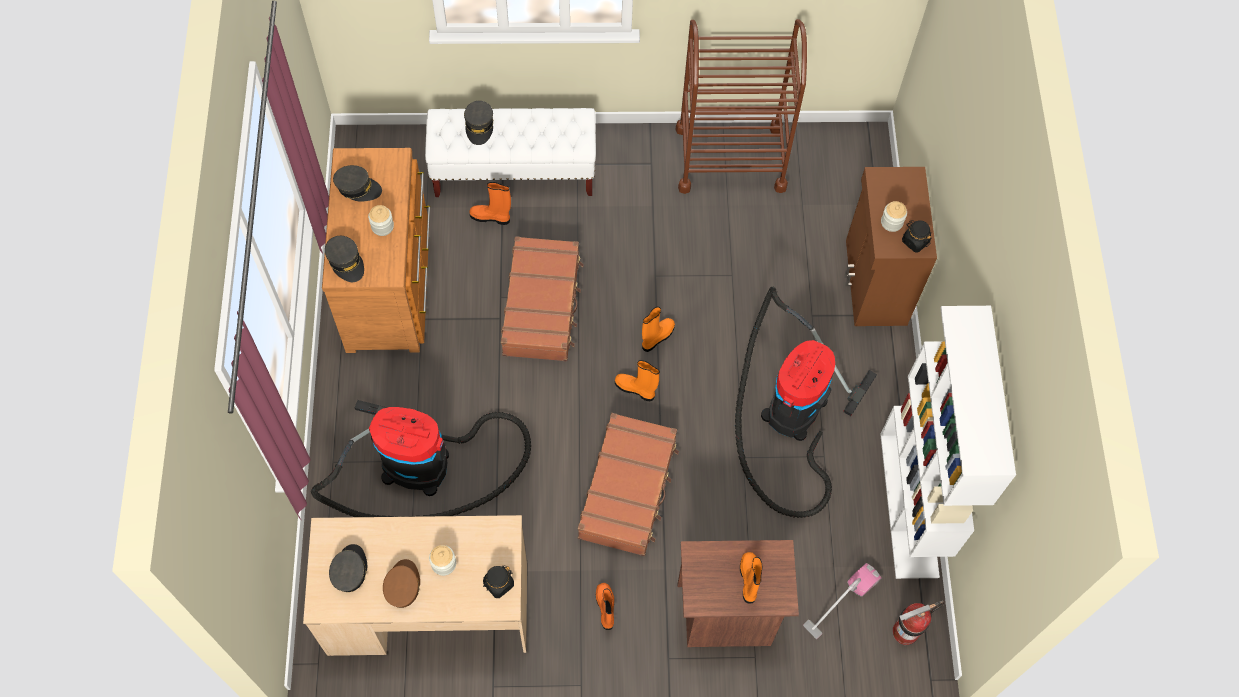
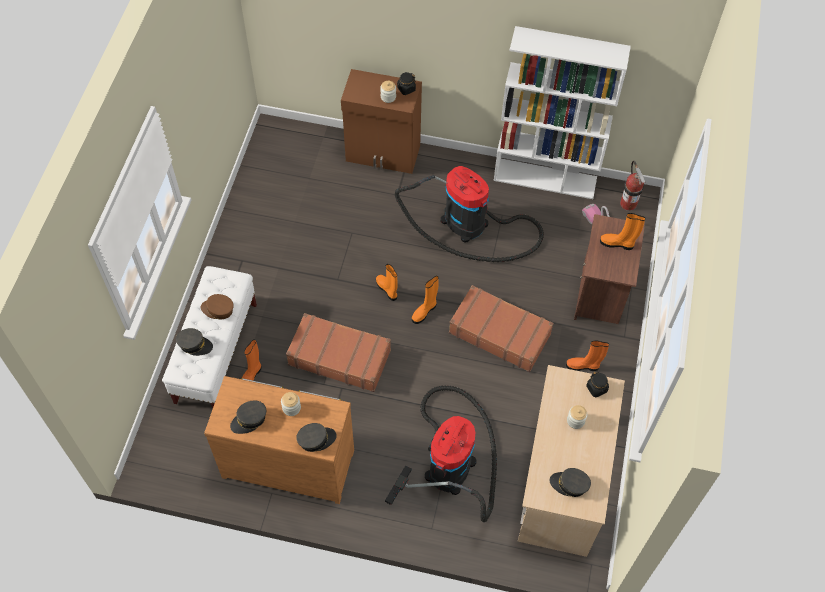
camera: 75 degrees left, 5 degrees down
grey cap [333,165,382,202] -> grey cap turned 150 degrees counterclockwise [230,401,266,434]
brown cap [383,559,420,608] -> brown cap moved to [201,294,234,319]
brown cart [676,19,807,194] -> none

